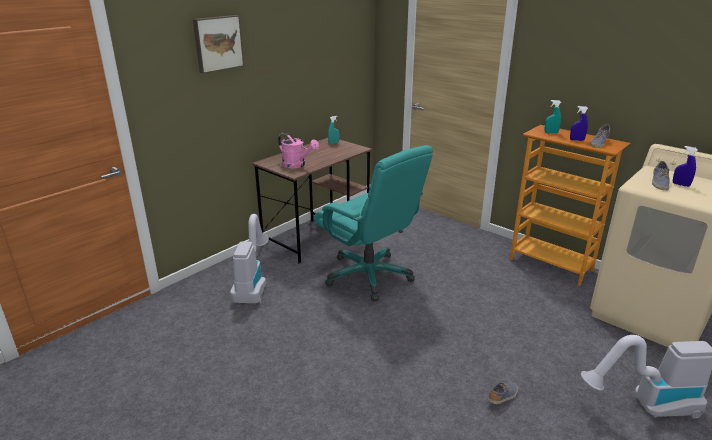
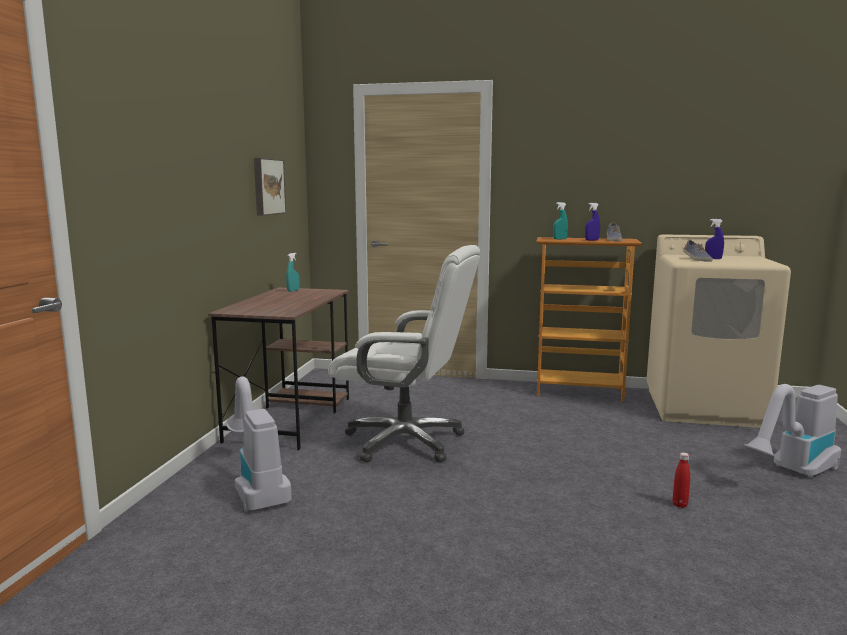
camera: 30 degrees left, 15 degrees down
picture [193,15,244,74] -> picture moved to [254,158,286,216]
pink watering can [278,133,319,168] -> none
turquoise office chair [314,145,433,301] -> white office chair [328,245,480,463]
shoe [488,382,518,404] -> red bottle [673,452,690,508]

